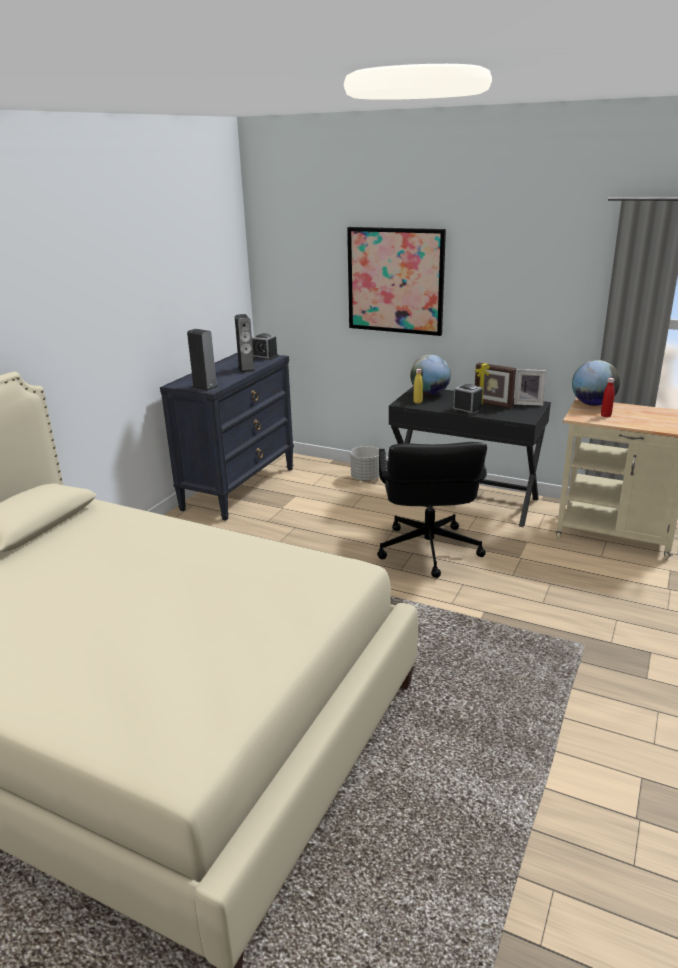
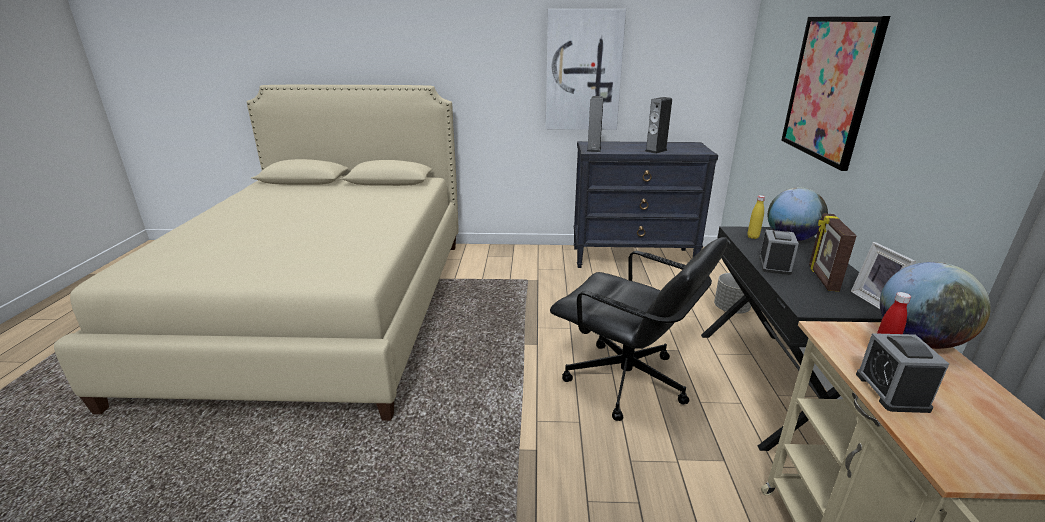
camera: 65 degrees right, 0 degrees up
alarm clock [252,333,278,360] -> alarm clock moved to [856,333,949,413]
black office chair [377,442,487,578] -> black office chair turned 120 degrees counterclockwise [550,237,727,421]
none -> picture [545,9,626,130]

